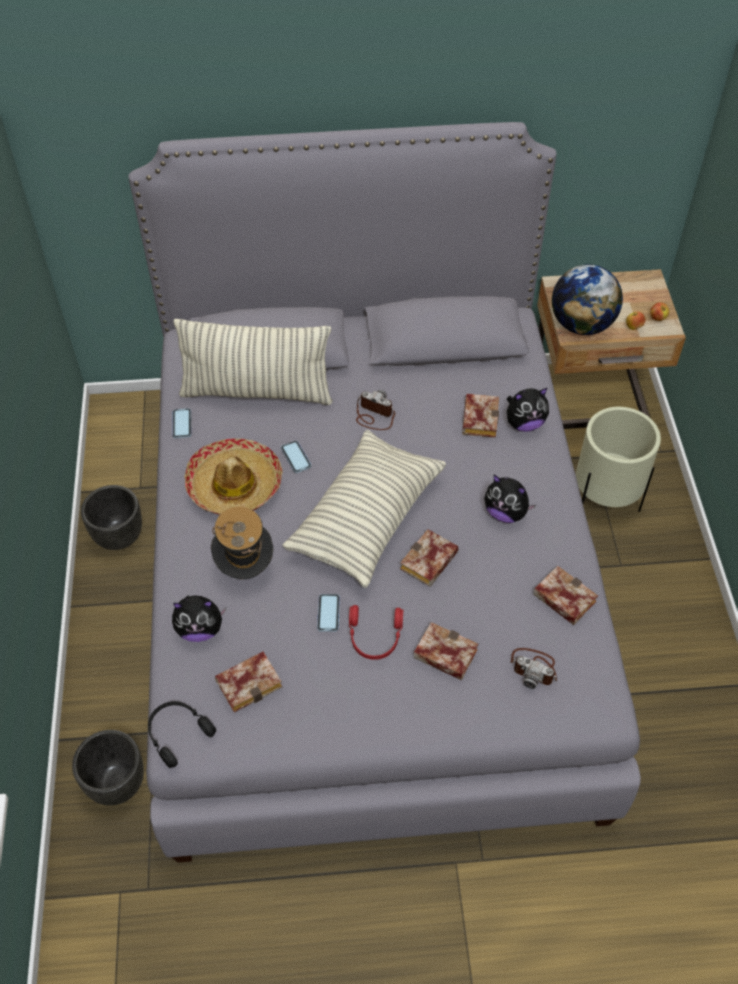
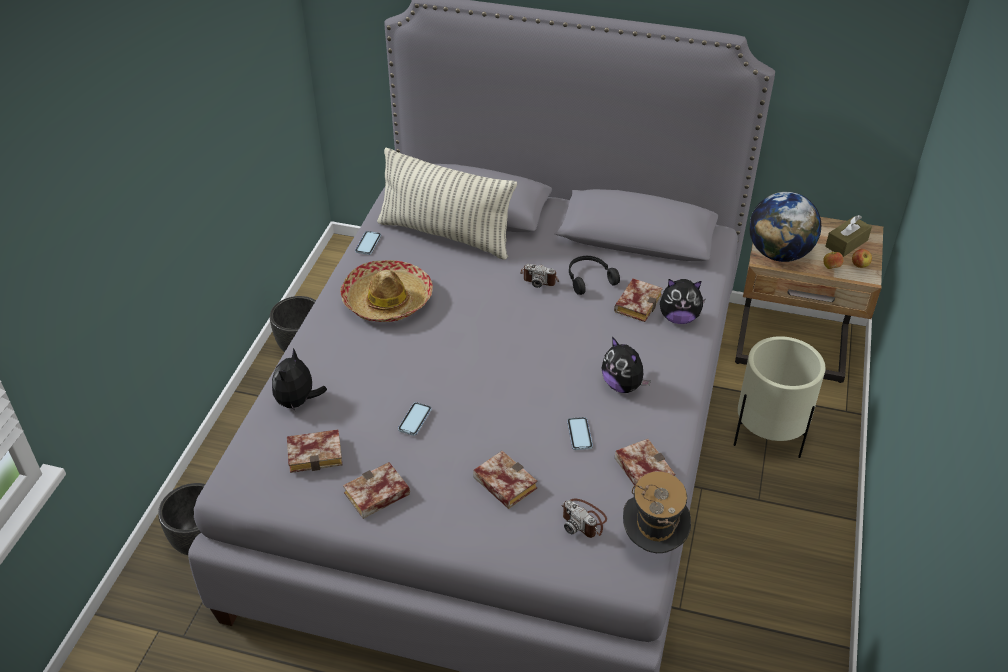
camera: 20 degrees right, 10 degrees down
black headphones [148,701,216,768] -> black headphones moved to [569,256,620,295]
plush toy [172,595,226,642] -> plush toy turned 90 degrees clockwise [272,348,327,411]
hat [211,506,273,579] -> hat moved to [623,472,691,553]
phone [281,441,311,473] -> phone moved to [567,417,593,450]
pillow [282,430,446,588] -> none
red headphones [349,605,403,660] -> none
camera [356,390,395,430] -> camera turned 150 degrees clockwise [520,264,559,288]
book [400,529,459,587] -> book moved to [343,462,410,519]
none -> brown tissue box [825,215,872,257]

